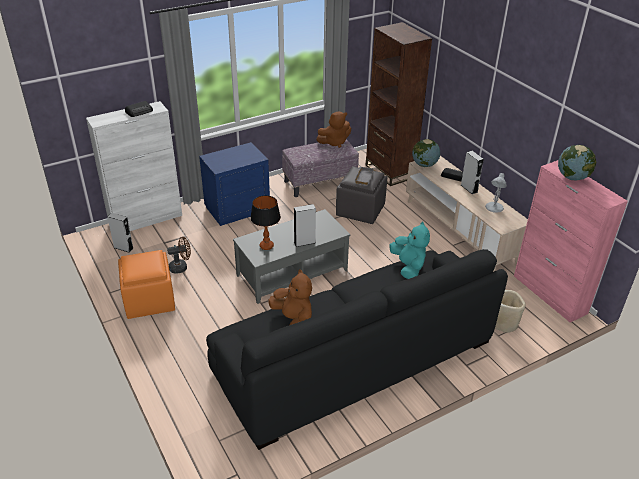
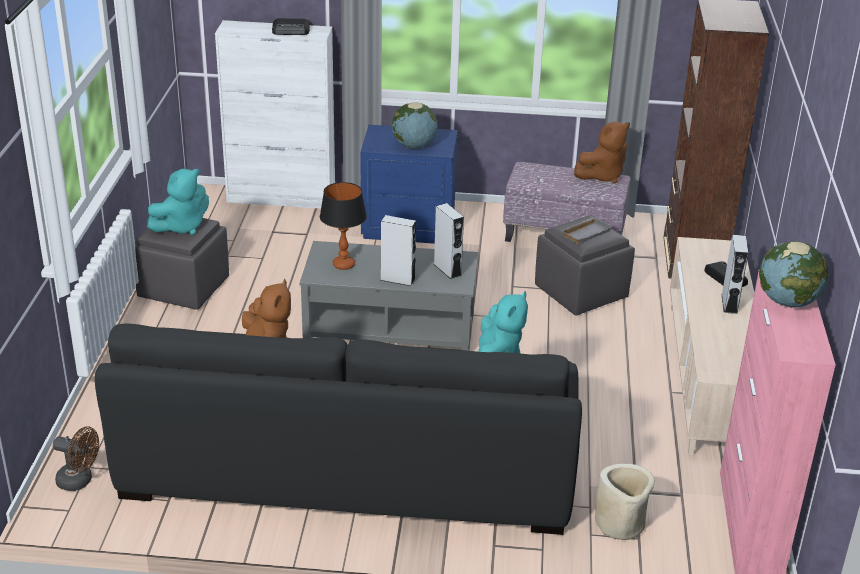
camera: 35 degrees right, 5 degrees down
grey speaker [107,213,134,253] -> grey speaker moved to [434,203,464,279]
orange ottoman [118,250,175,319] -> grey ottoman [135,218,229,310]
brown fan [167,237,191,274] -> brown fan moved to [53,427,99,491]
brown plush toy [316,111,351,148] -> brown plush toy turned 45 degrees counterclockwise [574,122,630,184]
globe [412,139,440,167] -> globe moved to [392,102,438,149]
white table lamp [485,173,507,213] -> none
none -> turquoise plush toy [147,169,209,235]

